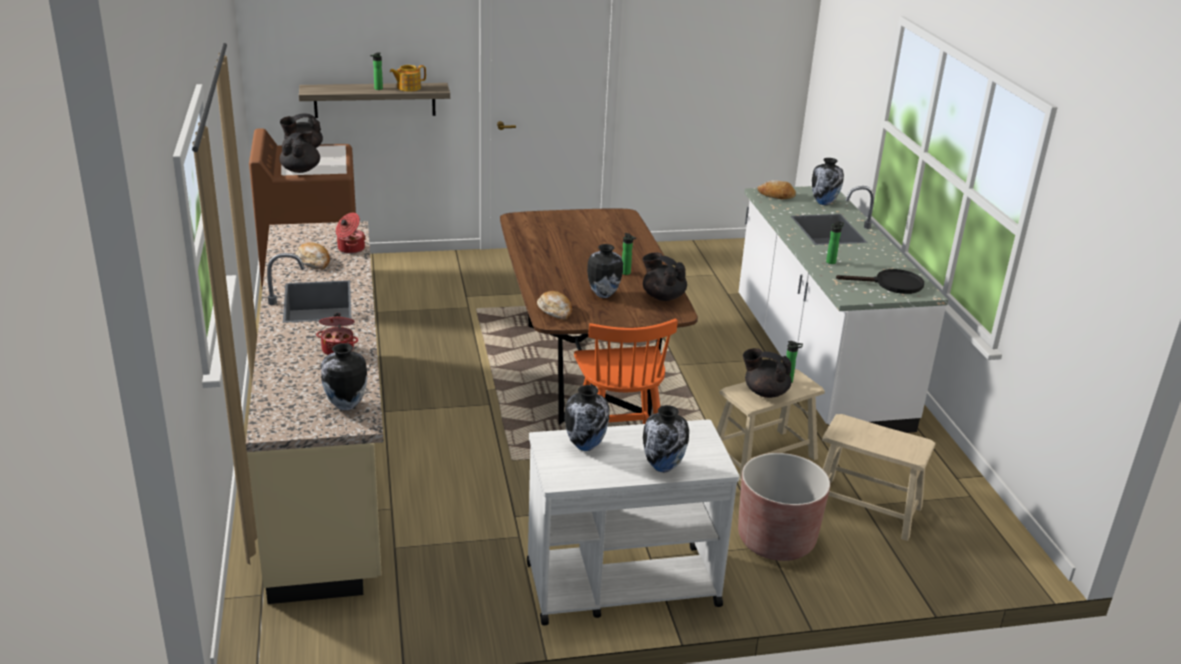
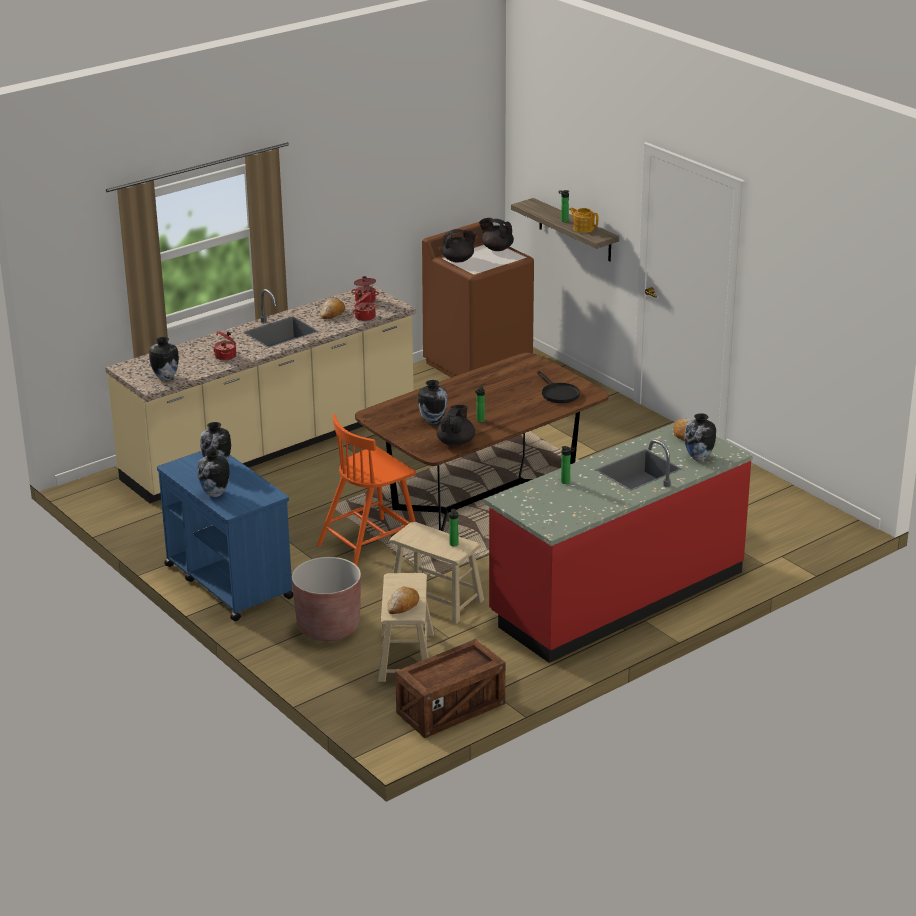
camera: 65 degrees right, 0 degrees up
white cart [527,420,740,625] -> blue cart [157,451,293,621]
bread [537,291,572,320] -> bread moved to [388,586,419,614]
white counter [739,186,948,433] -> red counter [484,423,753,663]
black teapot [743,348,791,398] -> none
black frying pan [836,269,924,294] -> black frying pan moved to [537,371,580,403]
none -> cooking pot [351,276,379,303]
none -> crate [395,639,505,738]

